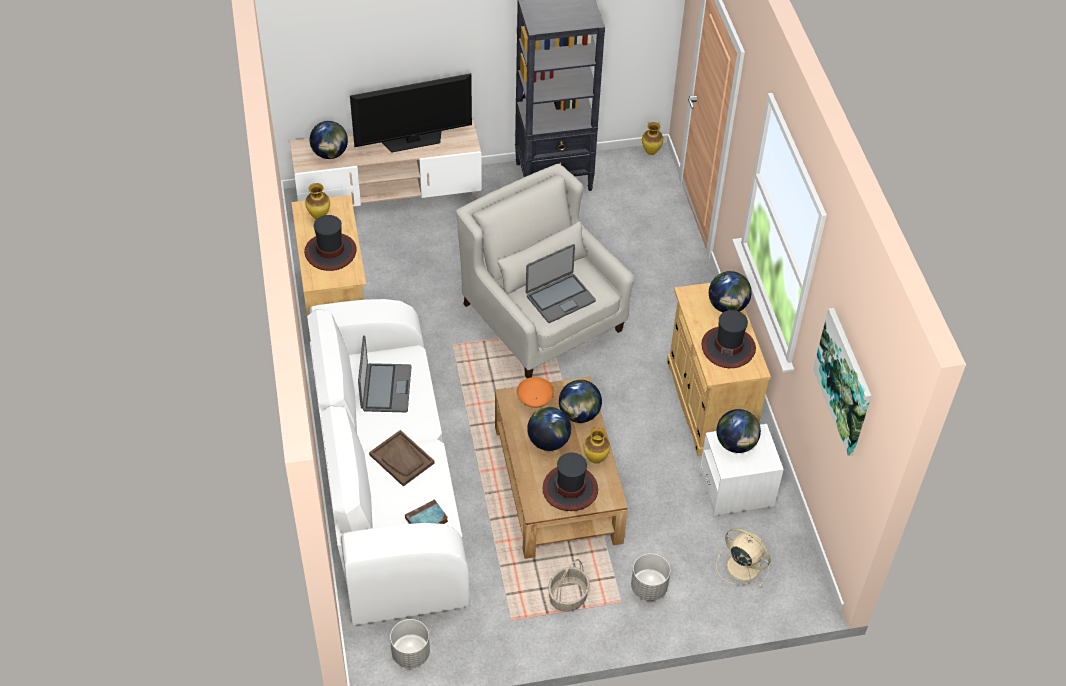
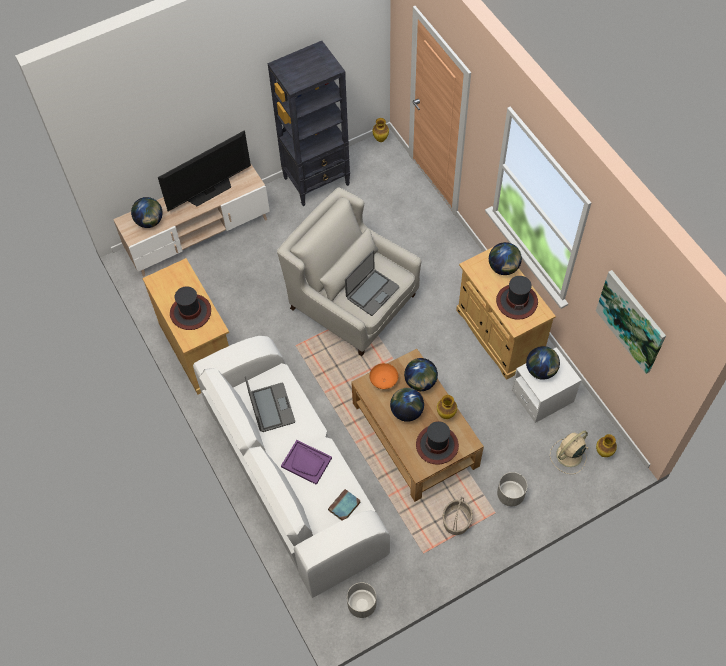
camera: 15 degrees left, 10 degrees up
vase [305,183,330,219] -> vase moved to [596,434,617,457]
brown tray [369,430,435,487] -> purple tray [281,440,332,485]
beige fan [716,528,771,587] -> beige fan turned 60 degrees counterclockwise [550,431,589,474]

